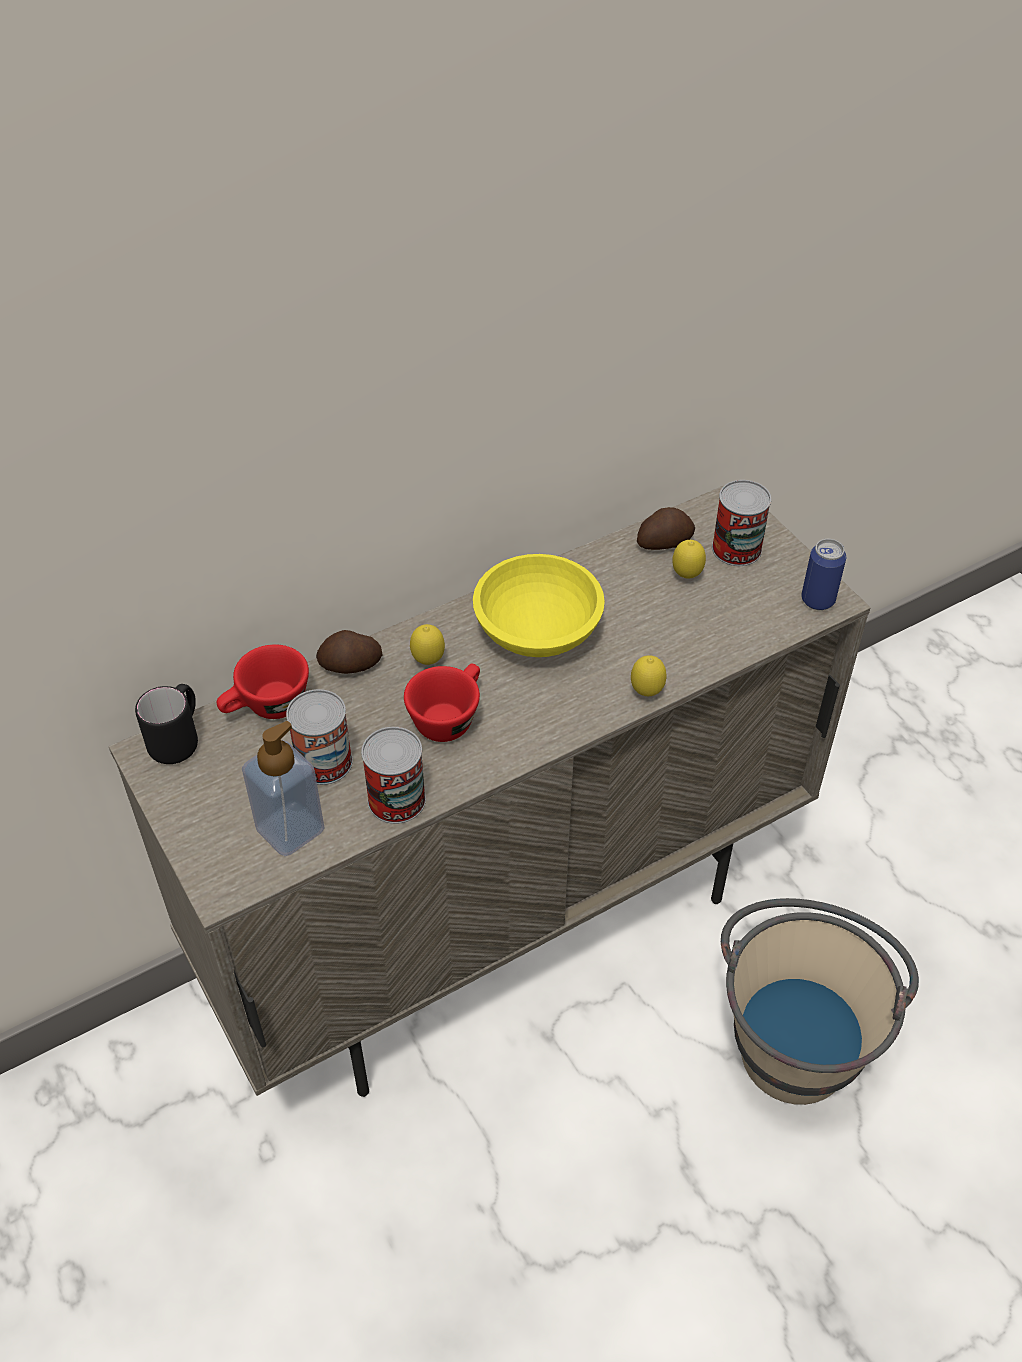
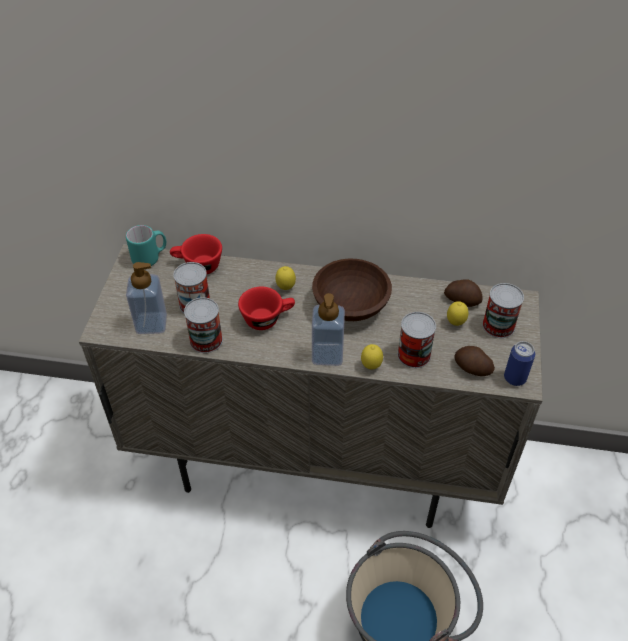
camera: 40 degrees right, 0 degrees up
black mug [135,684,198,764] -> turquoise mug [126,225,166,266]
potato [316,630,383,674] -> potato moved to [455,346,495,376]
yellow bowl [473,554,605,657] -> brown bowl [312,259,392,321]
none -> soap dispenser [312,293,345,366]
none -> can [397,312,436,368]

